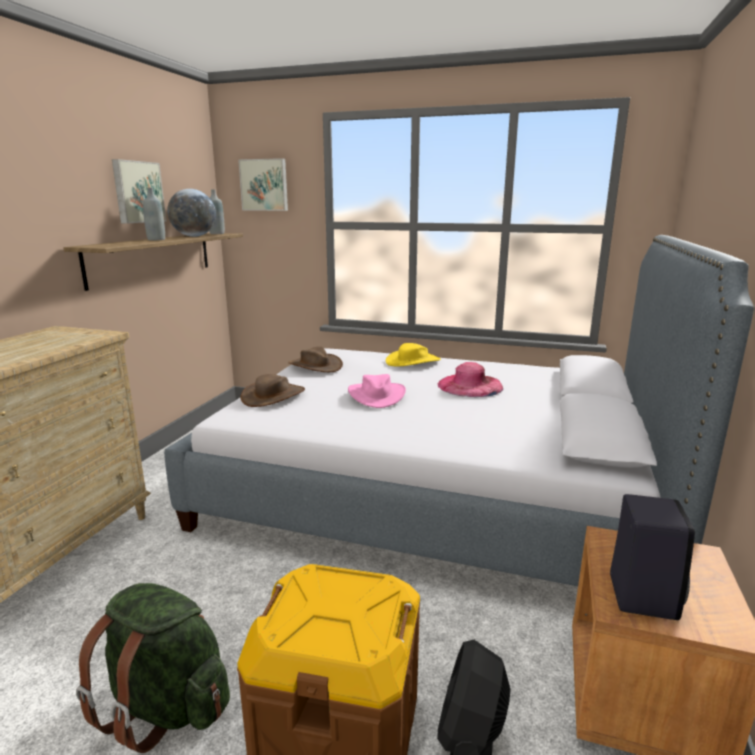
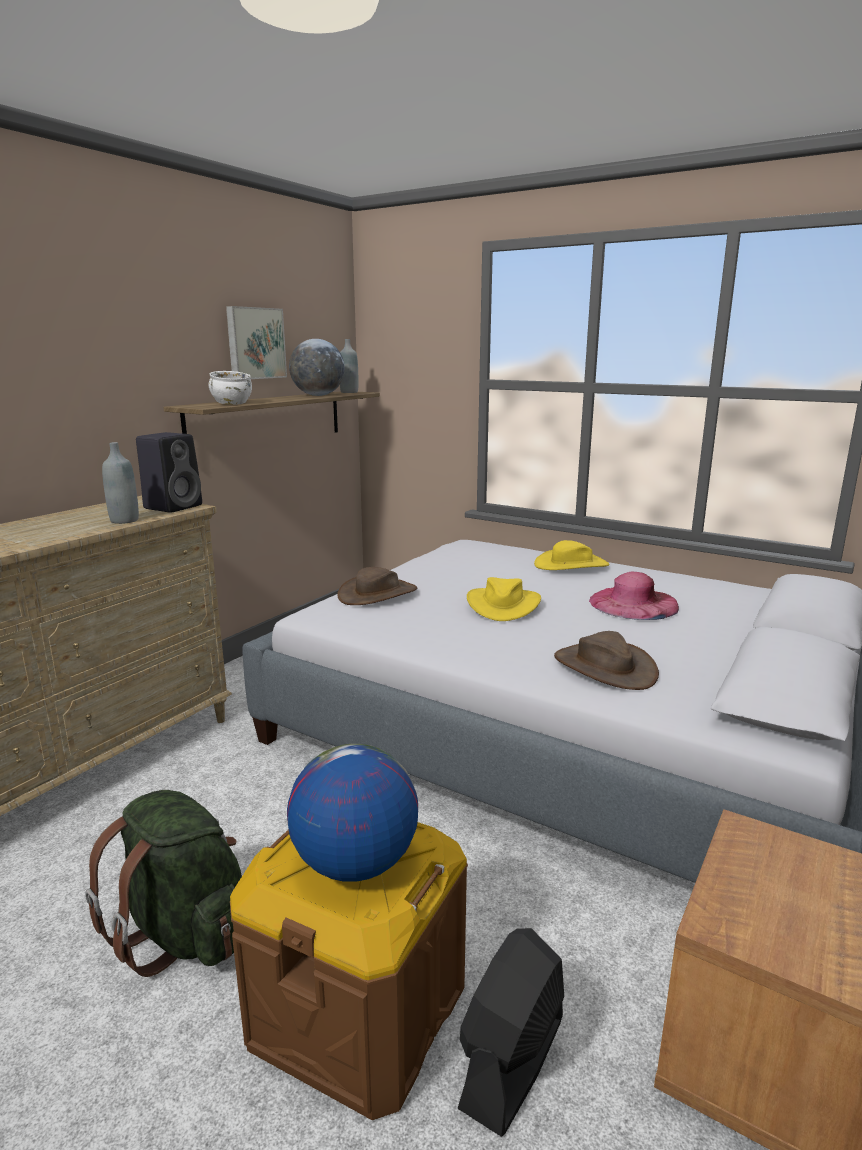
camera: 15 degrees right, 0 degrees up
grey bottle [143,188,165,240] -> grey bottle moved to [102,442,139,524]
picture [238,158,288,211] -> none
brown hat [288,346,343,372] -> brown hat moved to [554,631,659,690]
pink hat [348,374,406,408] -> yellow hat [467,577,541,621]
black speaker [610,494,695,620] -> black speaker moved to [136,432,202,513]
none -> white bowl [208,371,252,405]
none -> globe [287,744,418,882]

